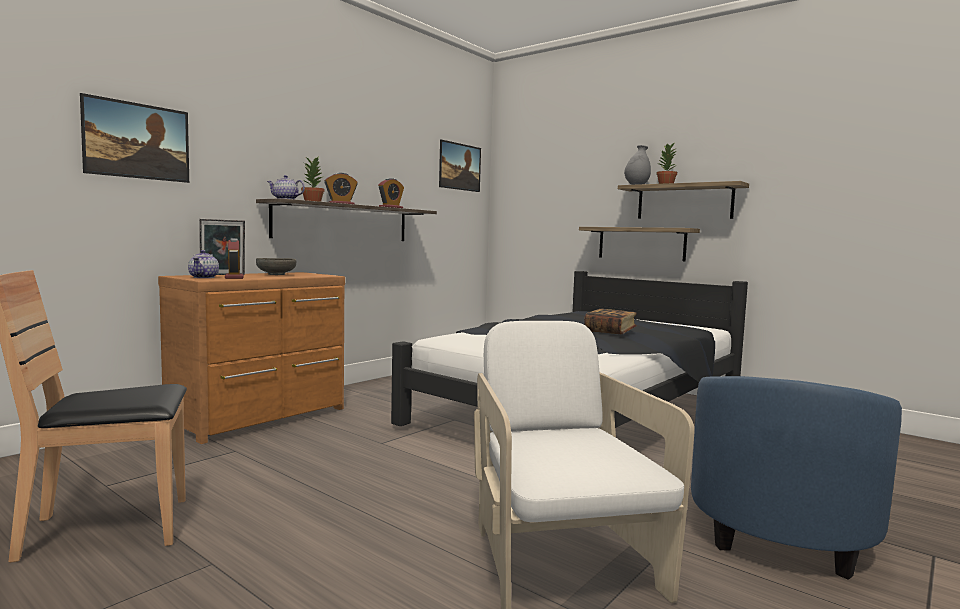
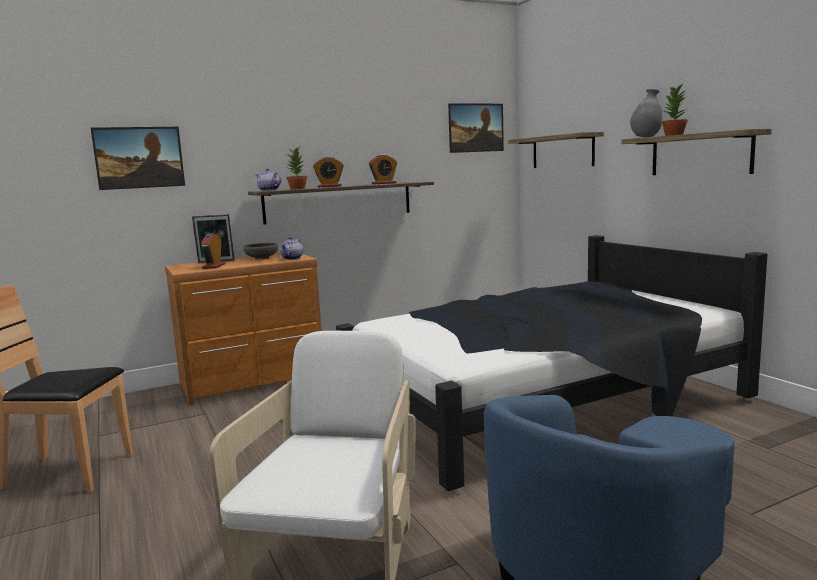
camera: 25 degrees right, 5 degrees up
teapot [188,250,219,278] -> teapot moved to [280,237,303,260]
shelf [579,227,700,261] -> shelf moved to [508,132,604,168]
book [584,309,637,334] -> none

